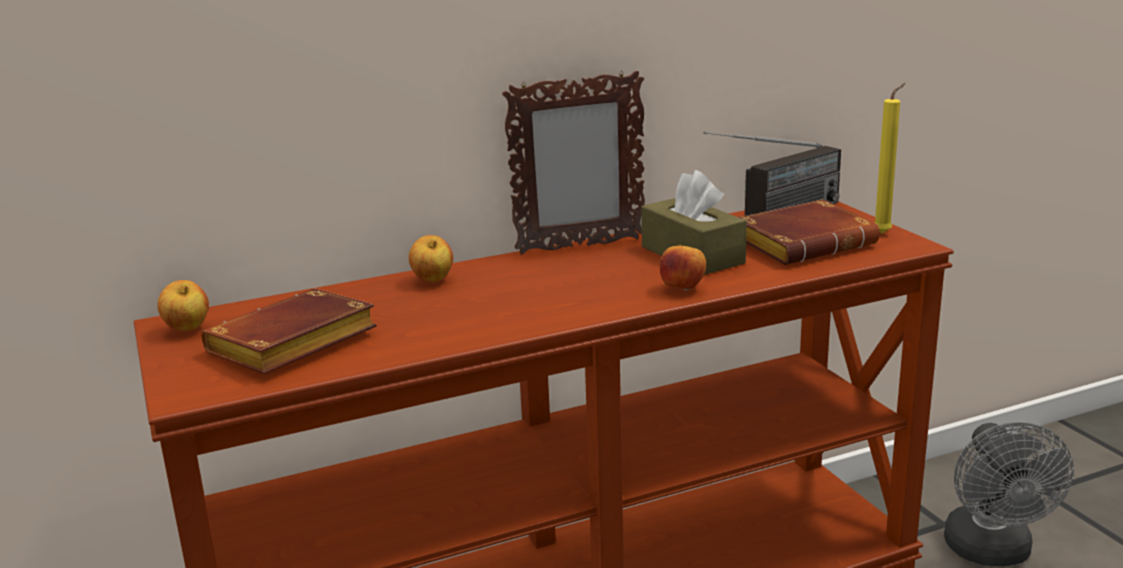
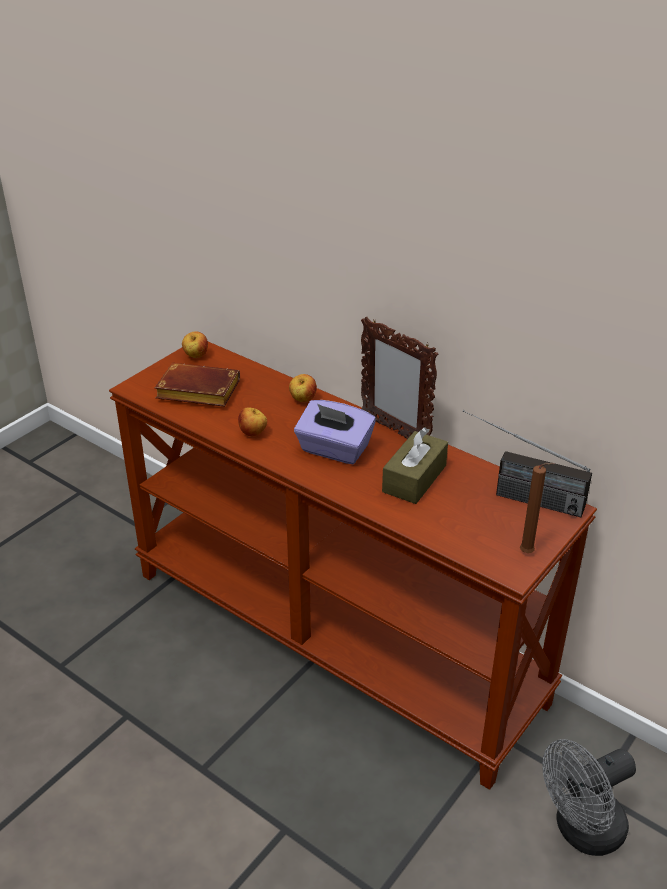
camera: 60 degrees right, 15 degrees up
apple [660,245,706,291] -> apple moved to [238,407,267,436]
brown book [739,199,880,265] -> none
yellow candle [874,83,906,234] -> brown candle [520,463,554,553]
none -> purple tissue box [294,400,376,464]

